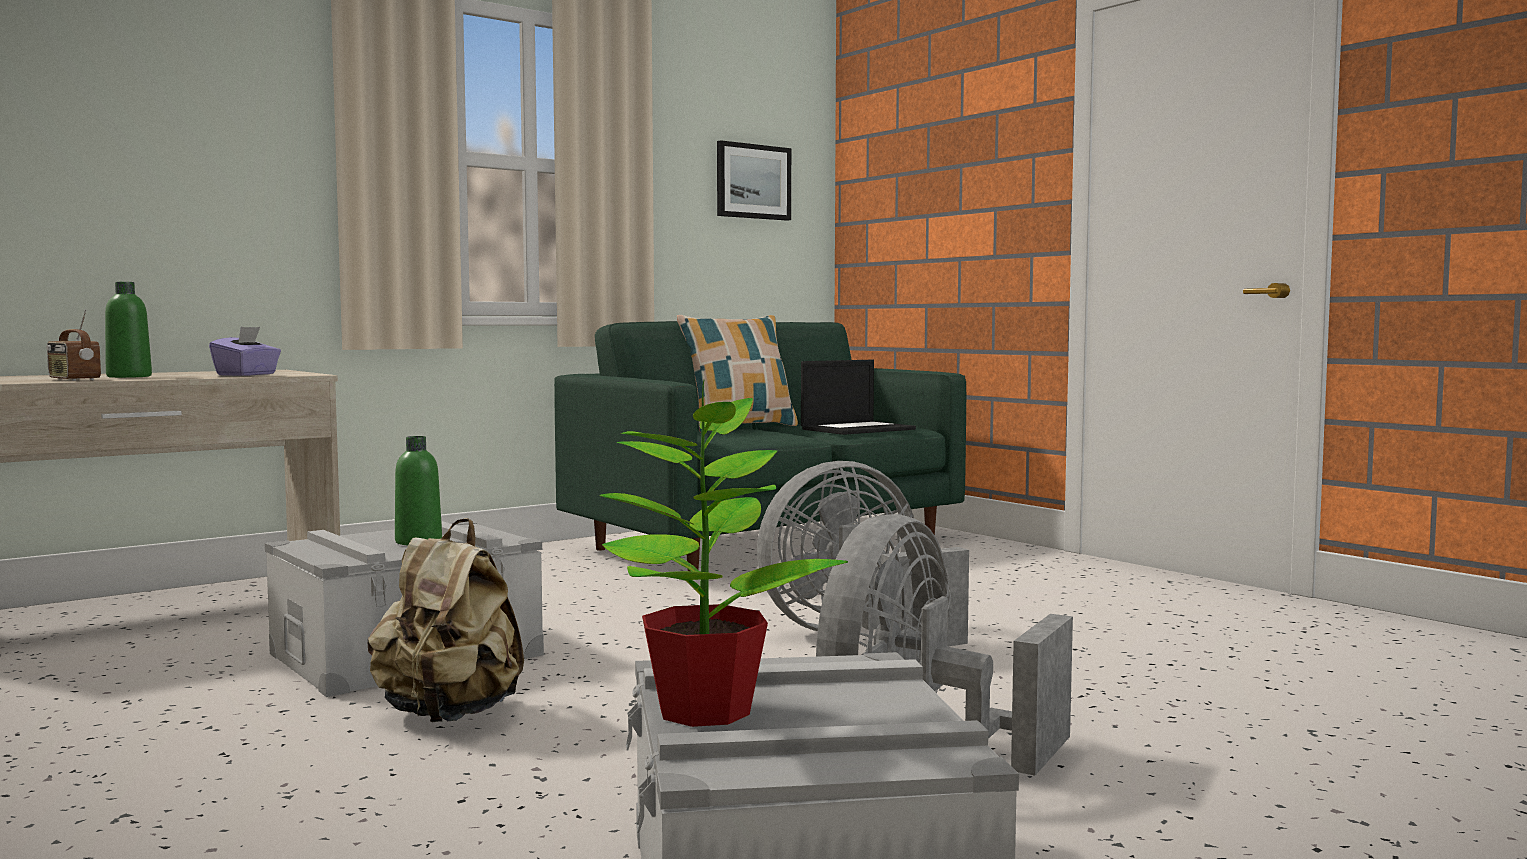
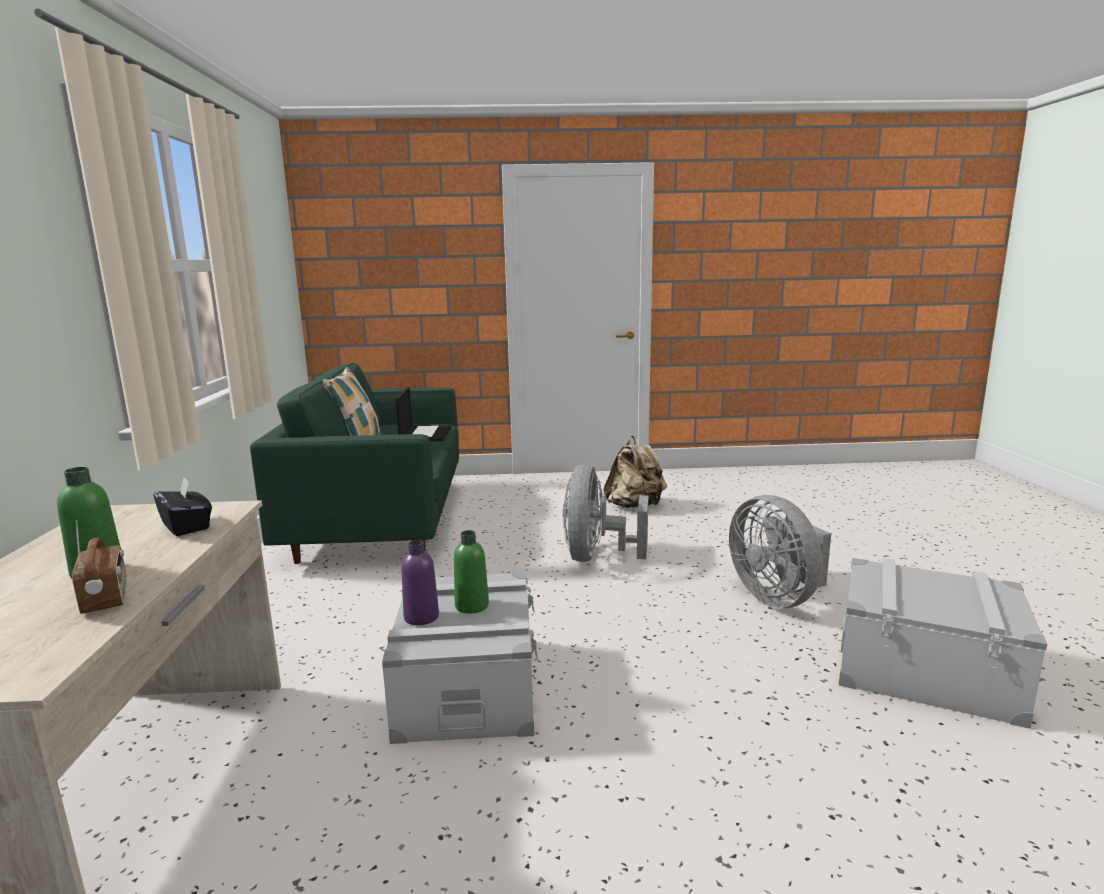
camera: 55 degrees left, 10 degrees up
radio [46,309,101,381] -> radio turned 105 degrees counterclockwise [72,520,127,614]
purple tissue box [209,327,281,376] -> black tissue box [153,478,212,536]
beige backpack [368,518,524,722] -> beige backpack moved to [603,436,667,508]
potted plant [599,380,848,727] -> none
picture [717,140,791,221] -> none
none -> purple bottle [401,540,439,625]

